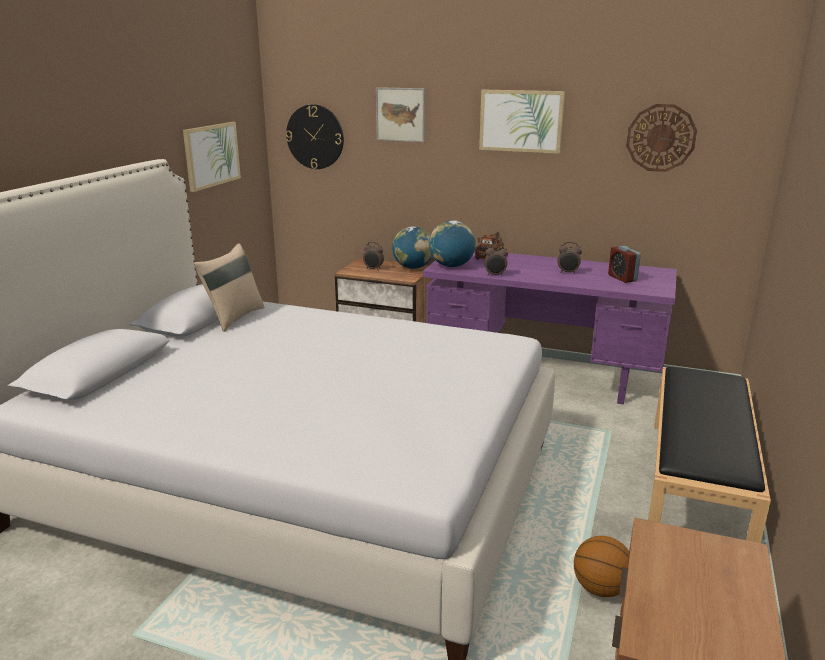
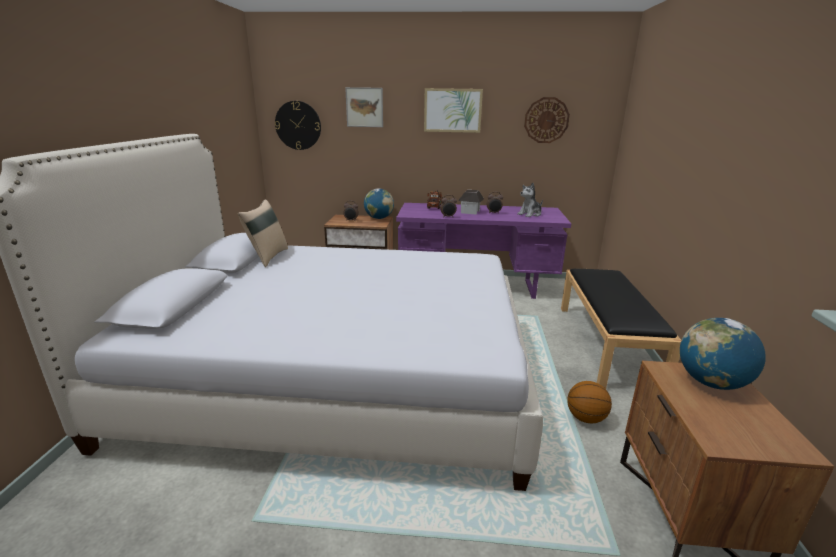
camera: 15 degrees left, 0 degrees up
picture [183,122,241,192] -> none
globe [429,220,476,267] -> globe moved to [680,318,766,390]
alarm clock [608,246,641,283] -> plush toy [517,183,543,217]
none -> toy house [458,190,484,214]

